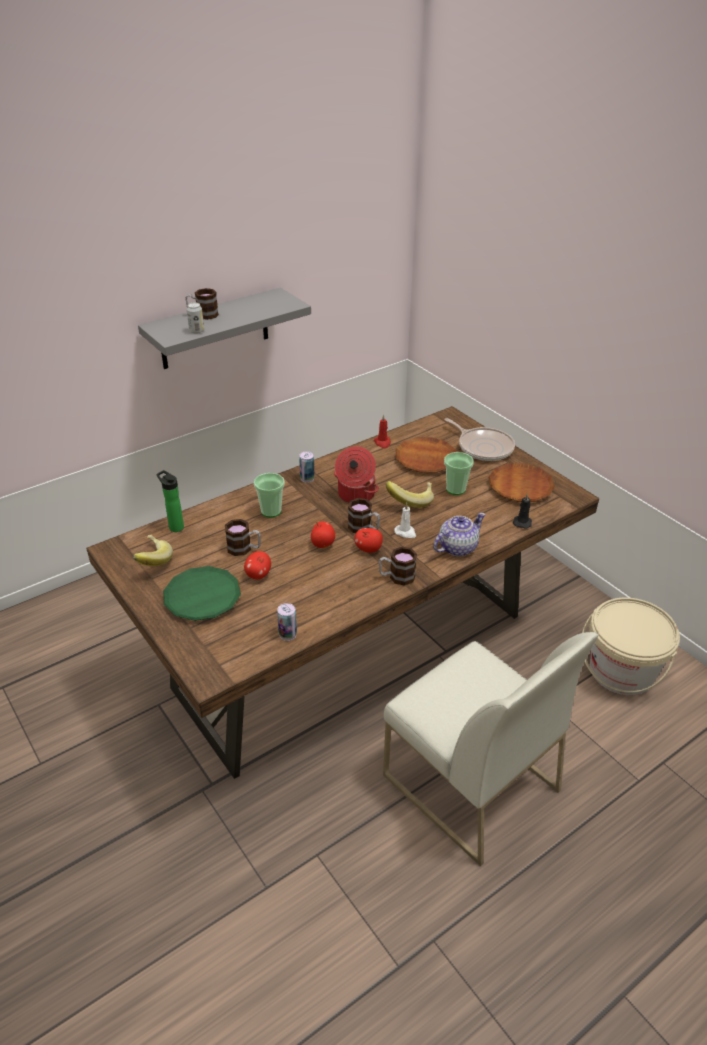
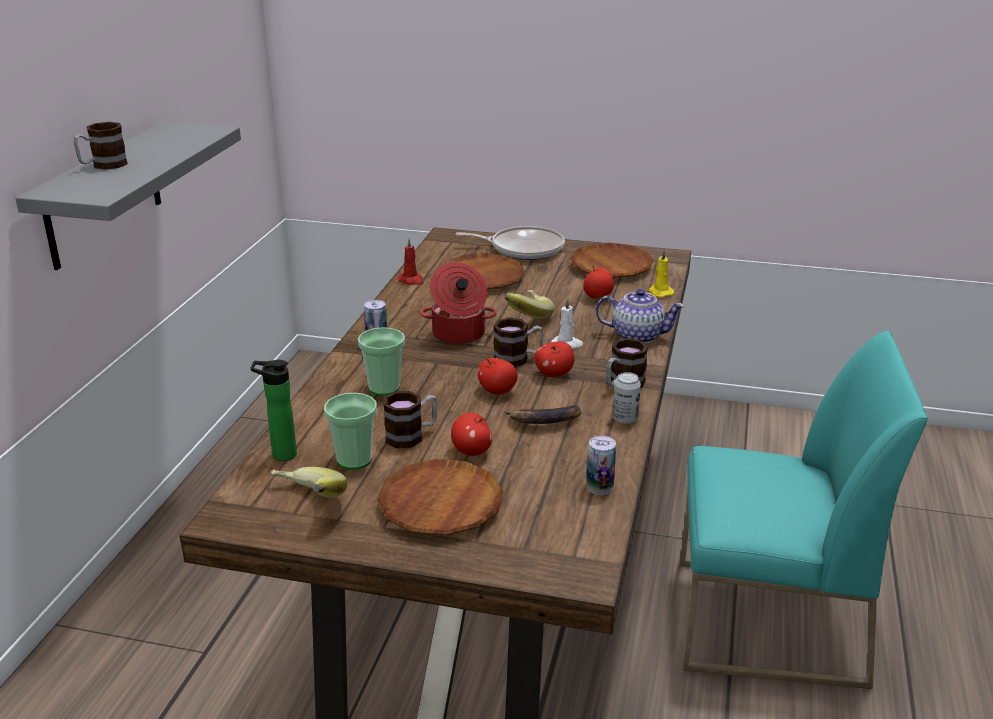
camera: 40 degrees left, 10 degrees down
green plate [163,566,241,621] -> brown plate [377,459,503,536]
can [187,303,204,334] -> can moved to [613,372,641,424]
white chair [383,632,599,866] -> turquoise chair [680,330,928,689]
teapot [433,512,486,556] -> teapot turned 90 degrees clockwise [596,289,685,344]
cup [444,452,474,495] -> cup moved to [324,393,377,470]
black candle [513,493,532,529] -> yellow candle [648,249,674,297]
beige bucket [582,598,680,695] -> none
none -> banana [504,405,581,424]
none -> apple [583,265,614,299]

